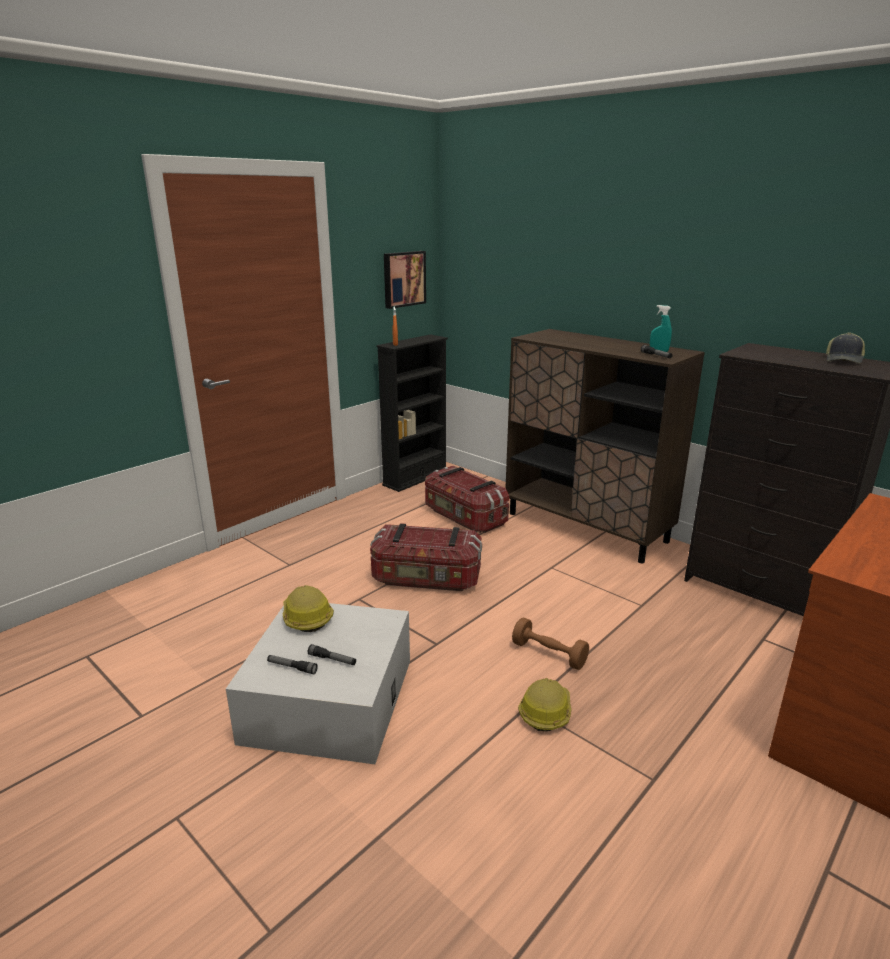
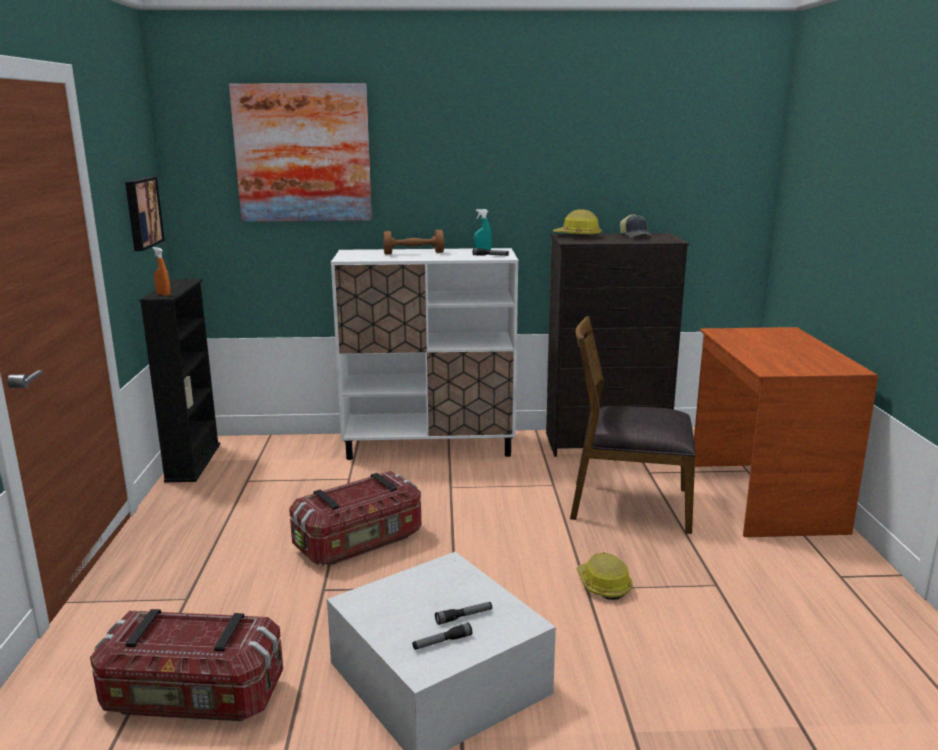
camera: 45 degrees left, 5 degrees down
hard hat [283,585,334,632] -> hard hat moved to [553,209,602,237]
storage box [425,466,509,533] -> storage box moved to [90,609,283,721]
brown cabinet [506,329,705,563] -> white cabinet [331,248,518,460]
brown dumbbell [512,617,589,670] -> brown dumbbell moved to [383,230,444,254]
none -> picture [229,83,372,222]
none -> brown chair [570,316,696,534]

